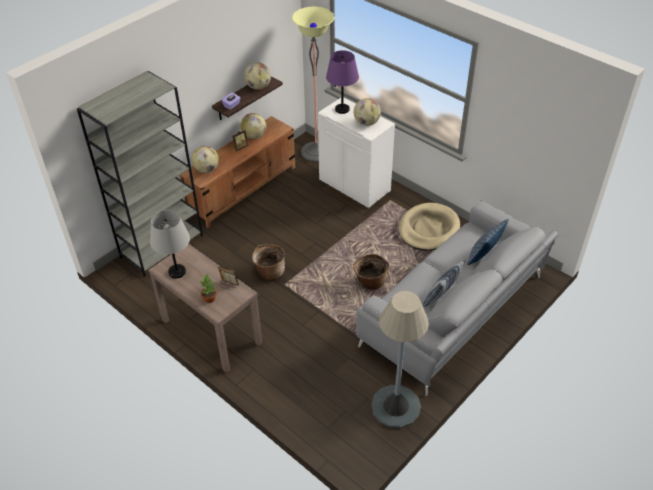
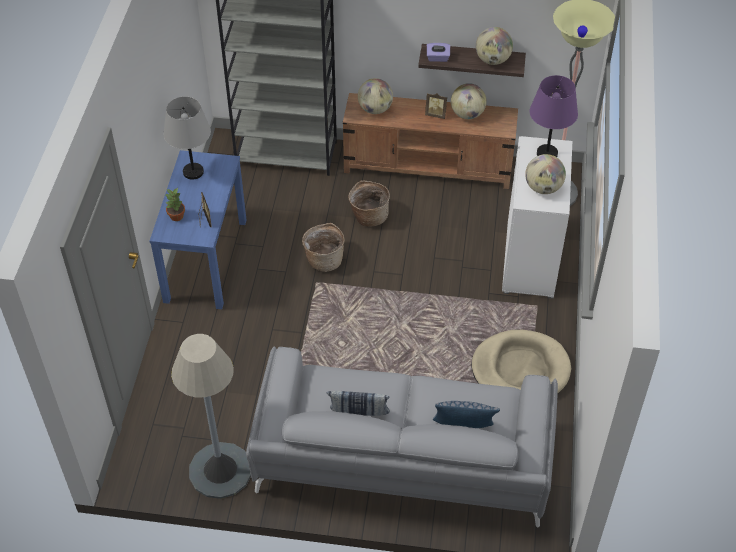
camera: 55 degrees right, 5 degrees up
brown console table [148,244,262,373] -> blue console table [150,150,246,309]
basket [353,254,390,290] -> basket moved to [348,180,390,227]

